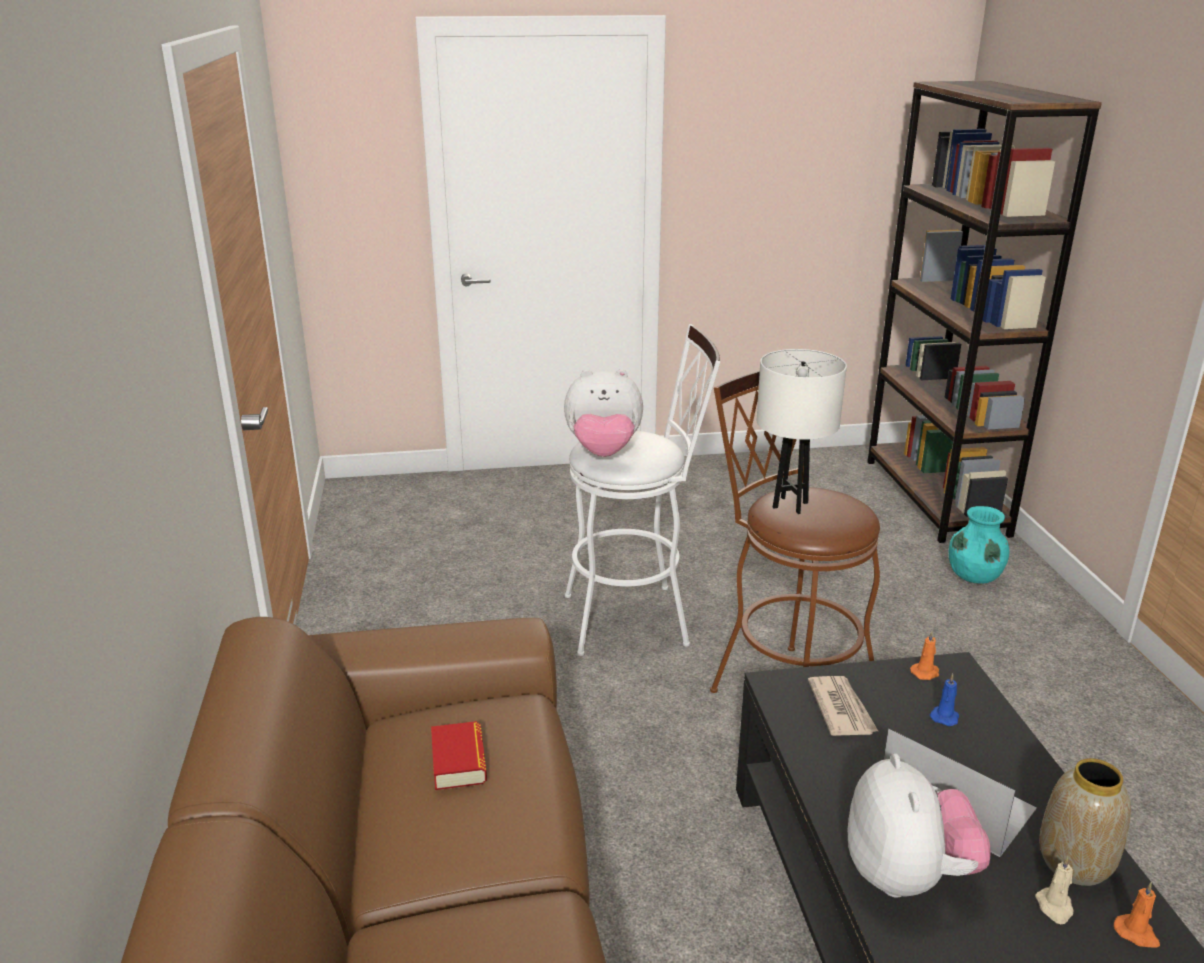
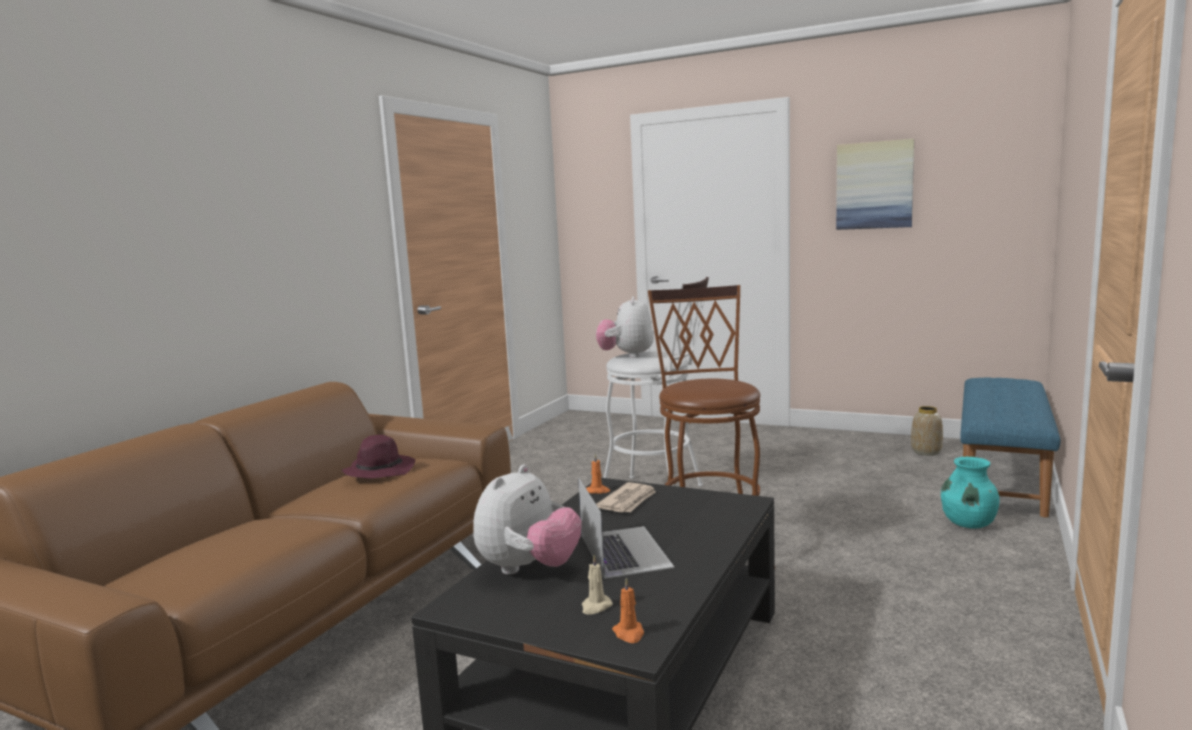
camera: 35 degrees right, 15 degrees down
book [431,721,487,790] -> purple hat [342,435,415,479]
plush toy [564,369,643,457] -> plush toy turned 60 degrees clockwise [596,296,654,358]
white table lamp [757,349,847,514] -> none
brown bookcase [867,81,1102,543] -> blue bench [960,378,1061,517]
orange candle [910,631,939,680] -> orange candle moved to [586,453,610,494]
blue candle [930,673,959,726] -> none
vase [1039,758,1131,886] -> vase moved to [911,406,943,456]
none -> picture [836,139,914,230]

